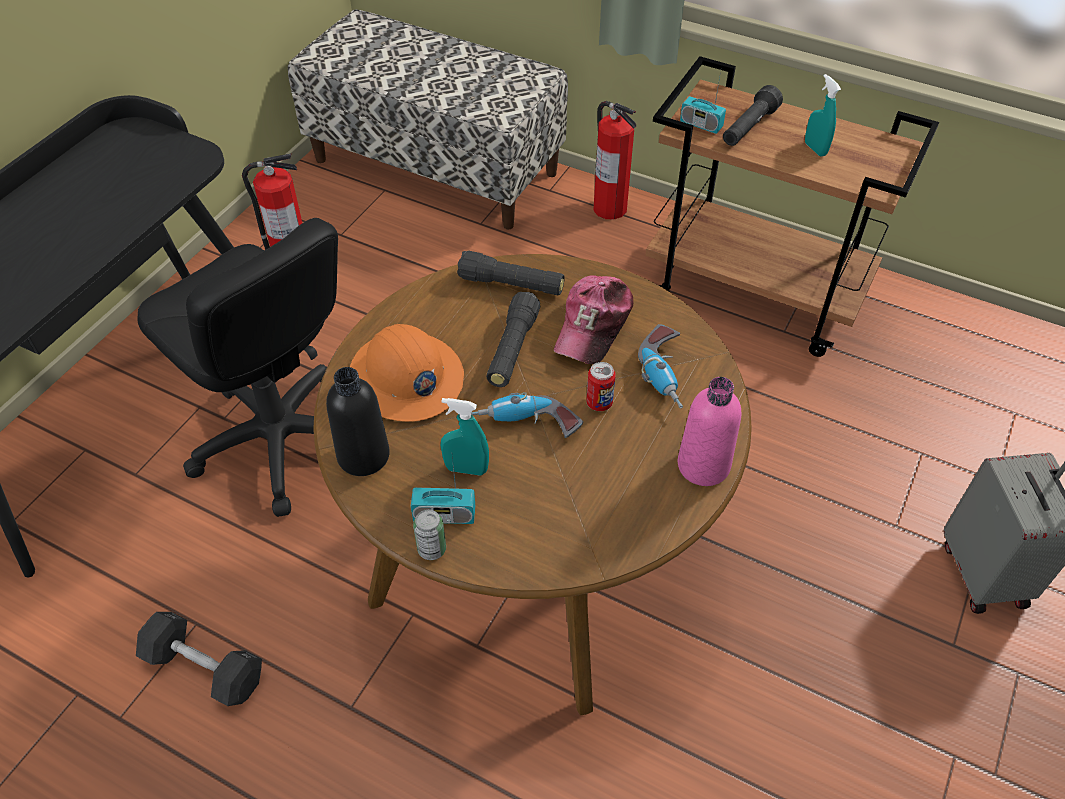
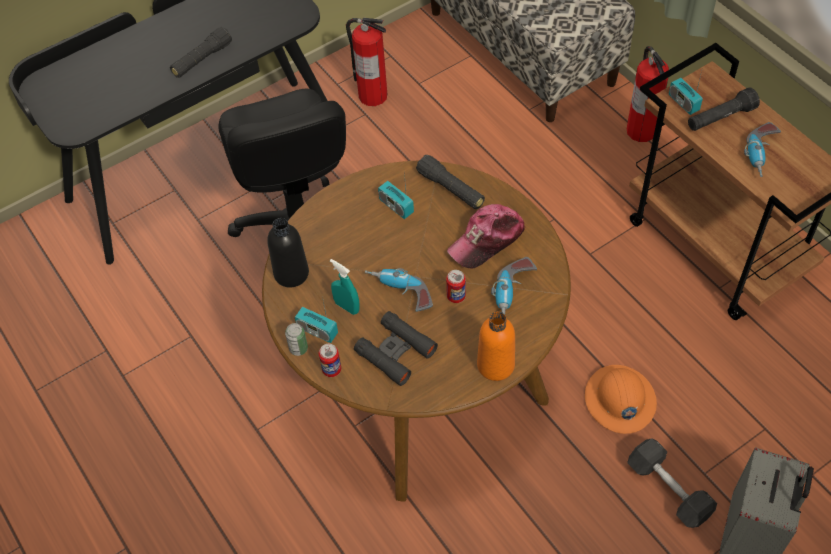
camera: 30 degrees right, 5 degrees up
grey dumbbell [136,612,262,706] -> grey dumbbell moved to [627,438,717,528]
orange hard hat [350,324,464,422] -> orange hard hat moved to [585,365,657,434]
black flashlight [486,292,541,387] -> black flashlight moved to [170,27,232,78]
pink bottle [678,377,741,486] -> orange bottle [477,312,515,381]
turquoise spray bottle [805,74,841,157] -> power drill [744,122,781,177]
none -> can [319,344,341,377]
none -> black binoculars [354,311,438,386]
none -> radio [378,172,414,219]

